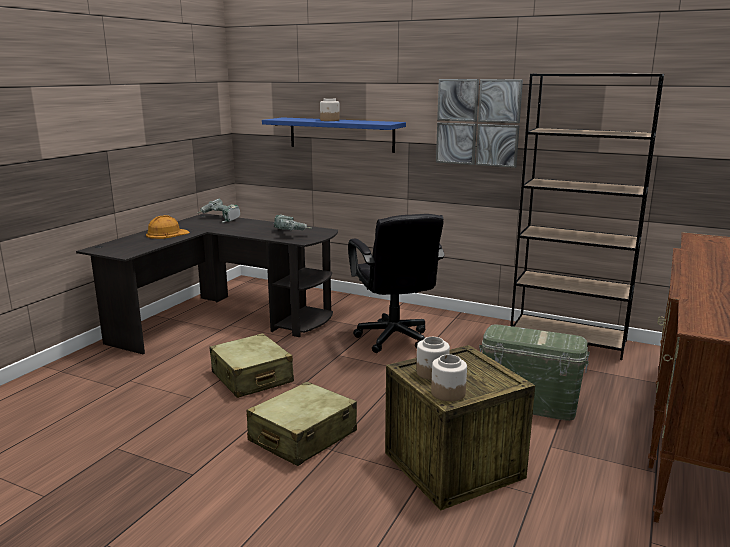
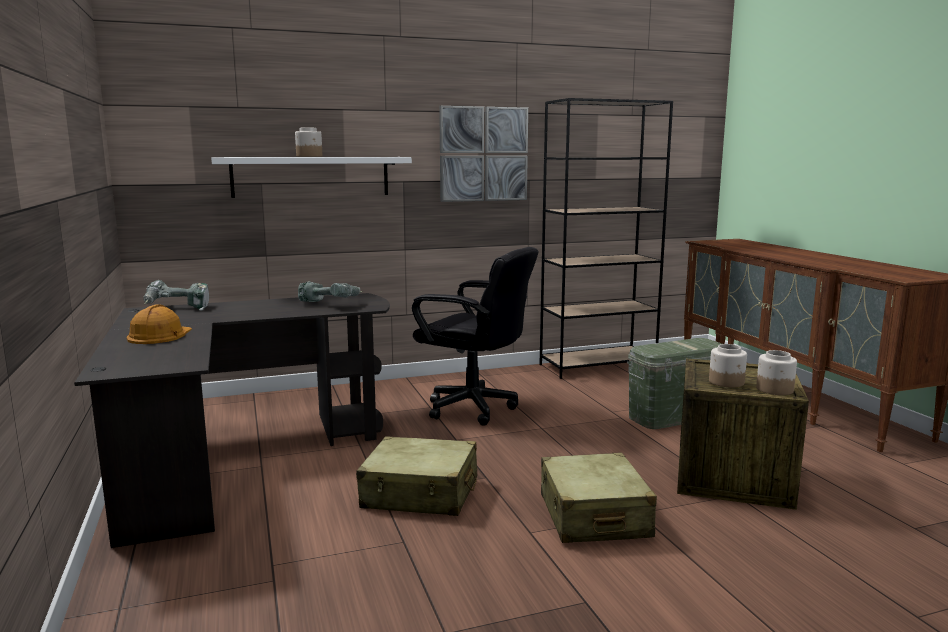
camera: 45 degrees left, 5 degrees down
blue shelf [262,117,406,153] -> white shelf [211,157,412,198]

